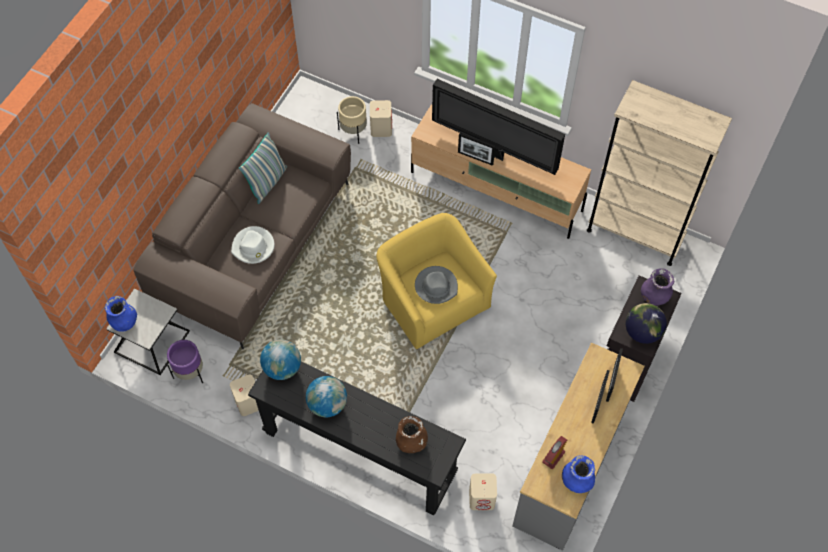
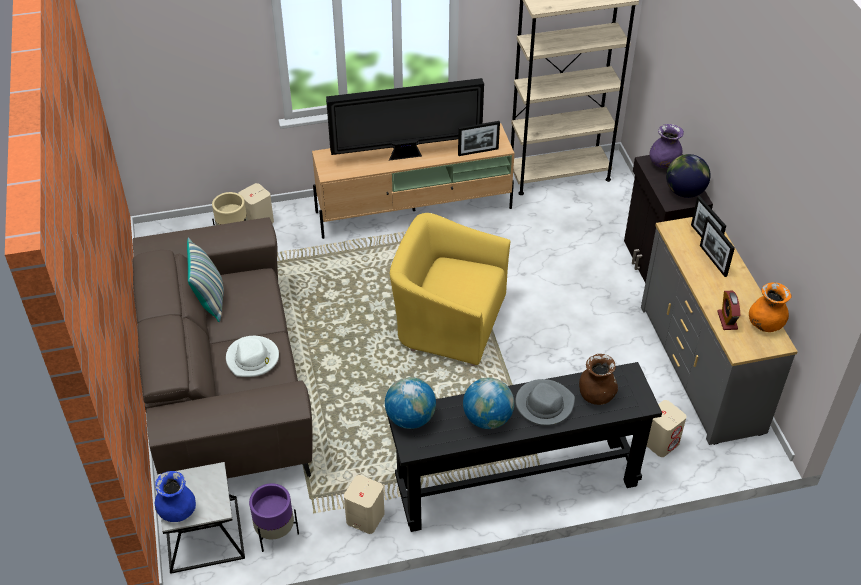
camera: 40 degrees left, 15 degrees down
grey hat [415,266,458,304] -> grey hat moved to [515,379,575,426]
picture frame [458,133,495,166] -> picture frame moved to [458,121,500,156]
blue vase [562,455,595,493] -> orange vase [749,282,791,332]

